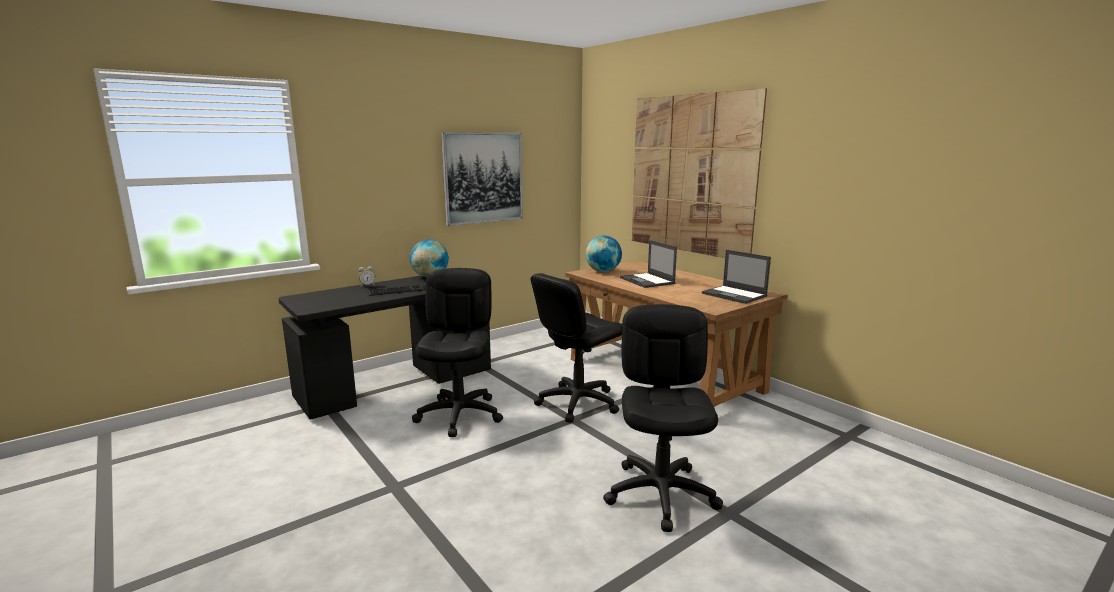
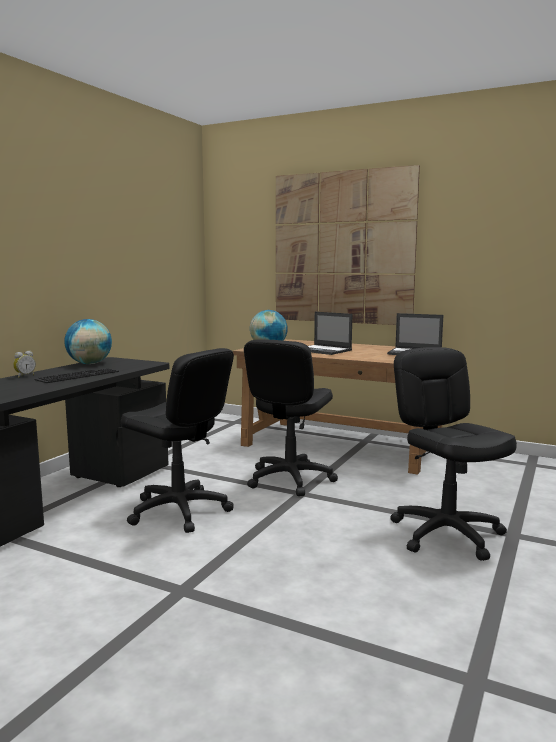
camera: 25 degrees left, 5 degrees down
black office chair [412,268,503,437] -> black office chair turned 150 degrees clockwise [121,348,234,533]
picture [441,132,523,226] -> none

